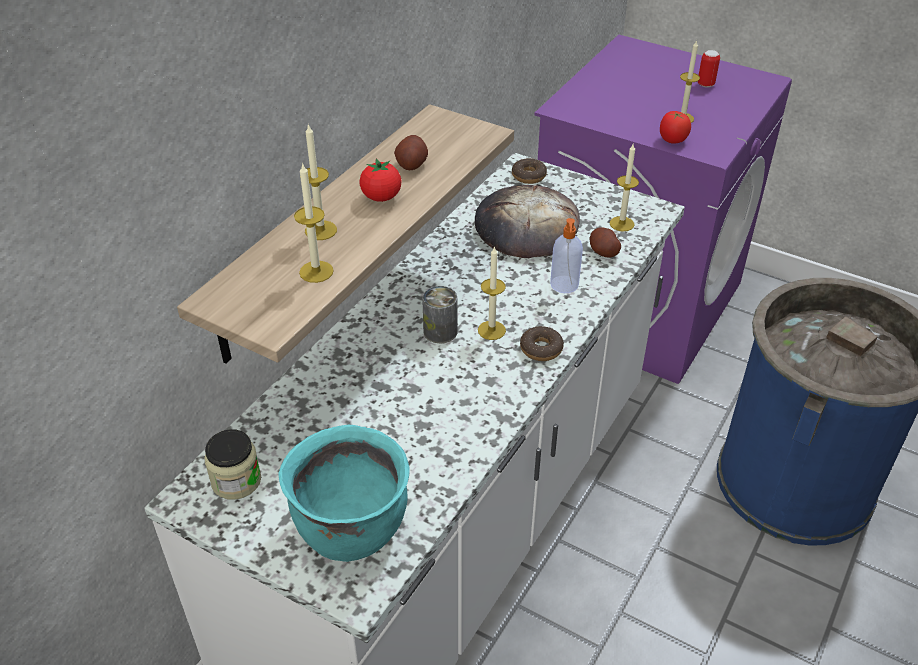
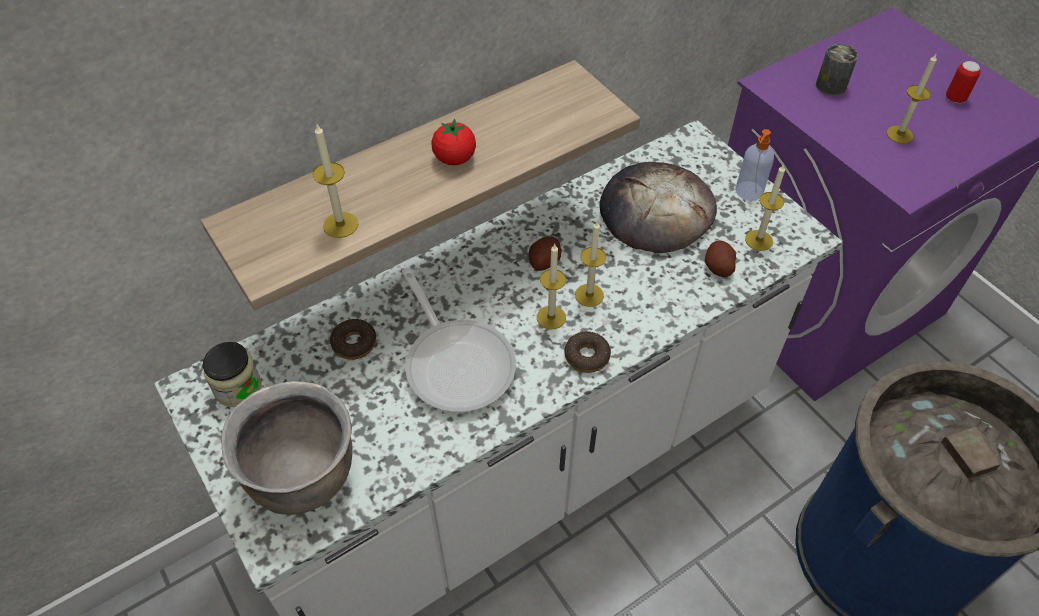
camera: 25 degrees right, 10 degrees up
turquoise cooking pot [279,425,409,562] -> brown cooking pot [221,381,352,515]
candle [305,124,337,240] -> candle moved to [575,221,606,307]
potato [394,135,428,170] -> potato moved to [529,236,561,271]
can [422,286,458,343] -> can moved to [816,44,858,96]
donut [512,158,547,184] -> donut moved to [330,319,376,360]
soap dispenser [550,218,583,293] -> soap dispenser moved to [735,129,774,201]
tomato [660,111,691,144] -> none
none -> frying pan [402,268,516,412]

